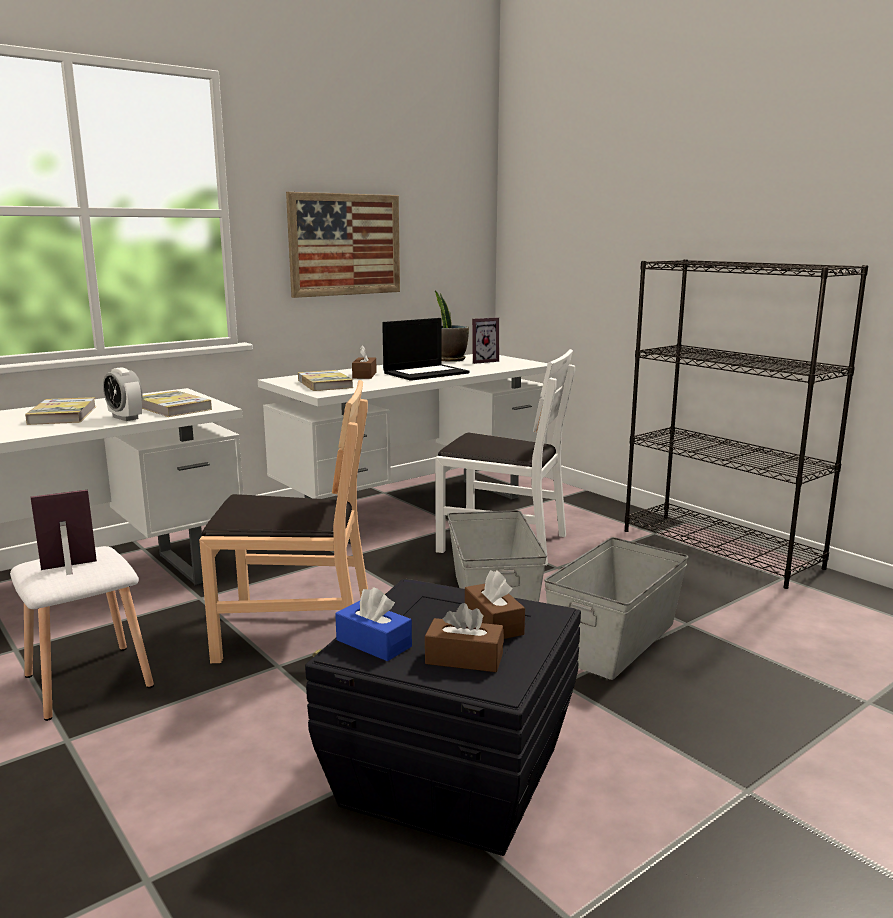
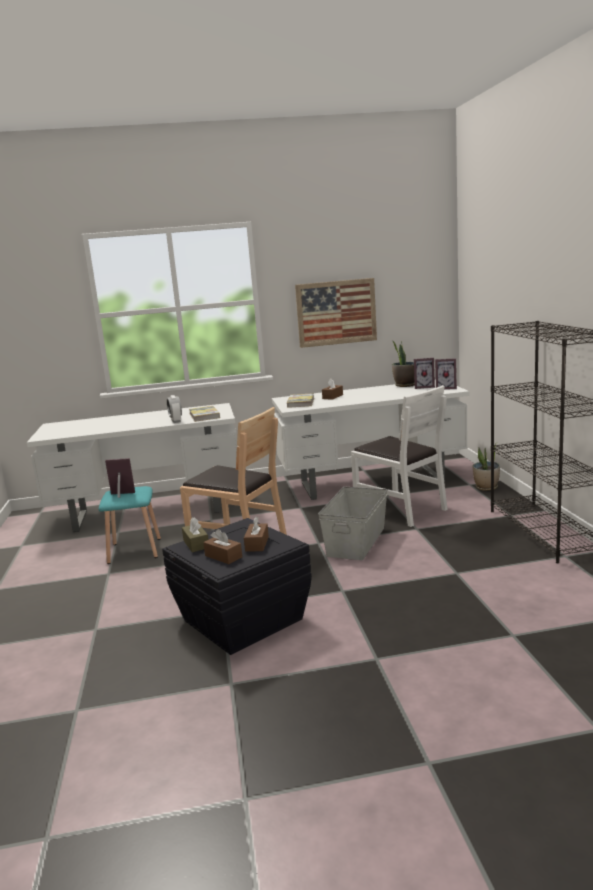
camera: 30 degrees right, 0 degrees up
white stool [10,546,154,721] -> turquoise stool [99,486,161,564]
book [25,397,96,425] -> none
blue tissue box [335,587,412,661] -> brown tissue box [182,517,208,552]
laptop [382,318,469,381] -> none
grey storage box [544,537,689,680] -> none
none -> picture frame [435,358,457,390]
none -> potted plant [473,444,500,491]

